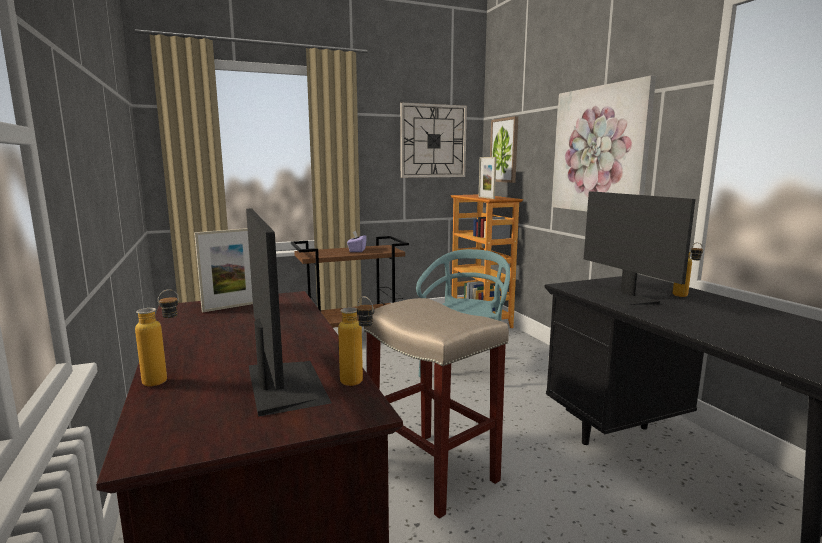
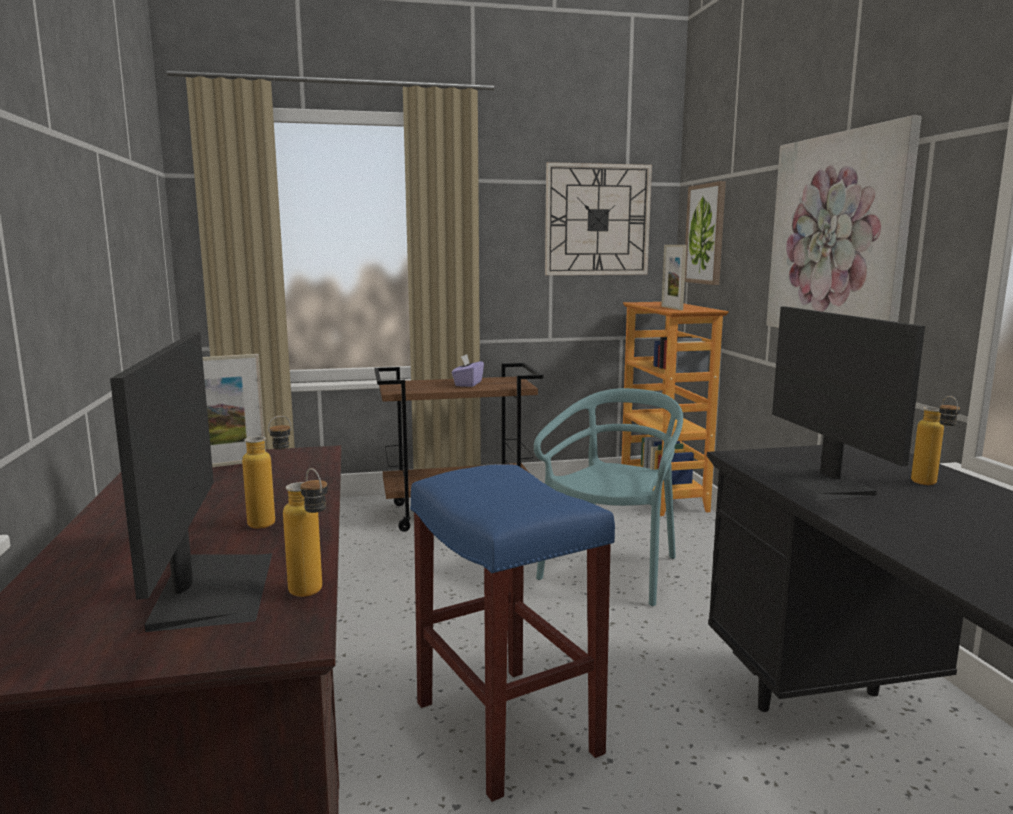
camera: 10 degrees right, 0 degrees up
bottle [135,289,179,386] -> bottle moved to [242,416,292,529]
beige stool [364,298,509,519] -> blue stool [410,464,615,802]

